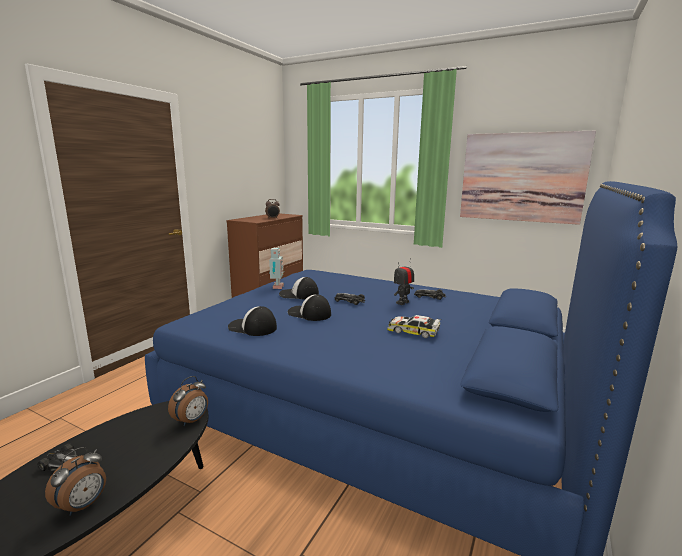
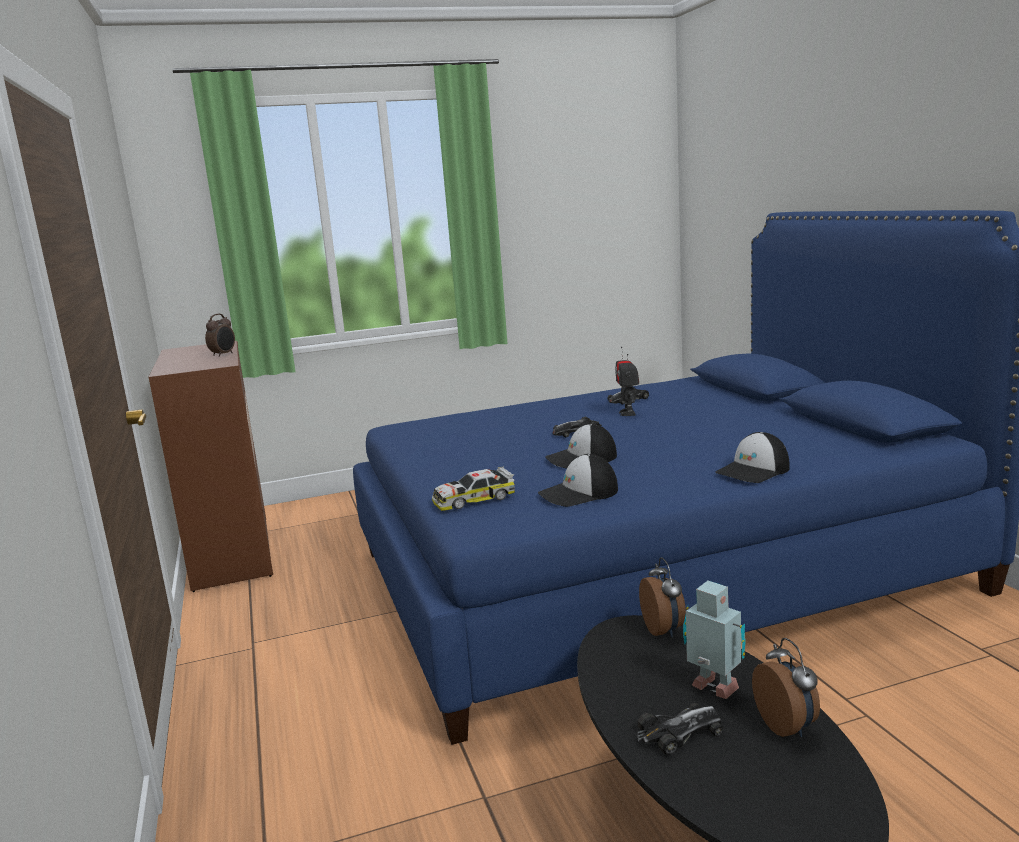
camera: 45 degrees left, 0 degrees up
toy robot [269,248,284,289] -> toy robot moved to [683,581,746,699]
cap [279,277,319,299] -> cap moved to [715,432,790,483]
toy car [387,315,441,338] -> toy car moved to [432,466,515,511]
picture [460,131,596,225] -> none

